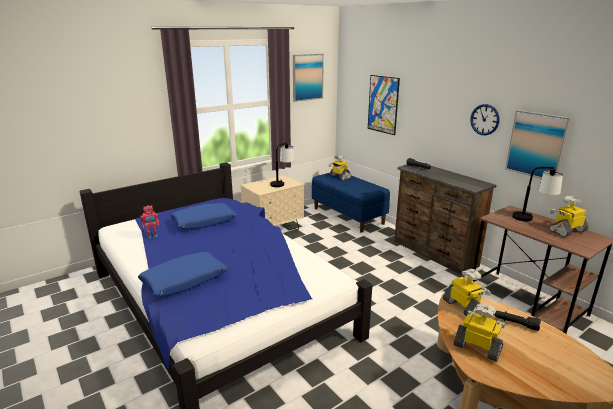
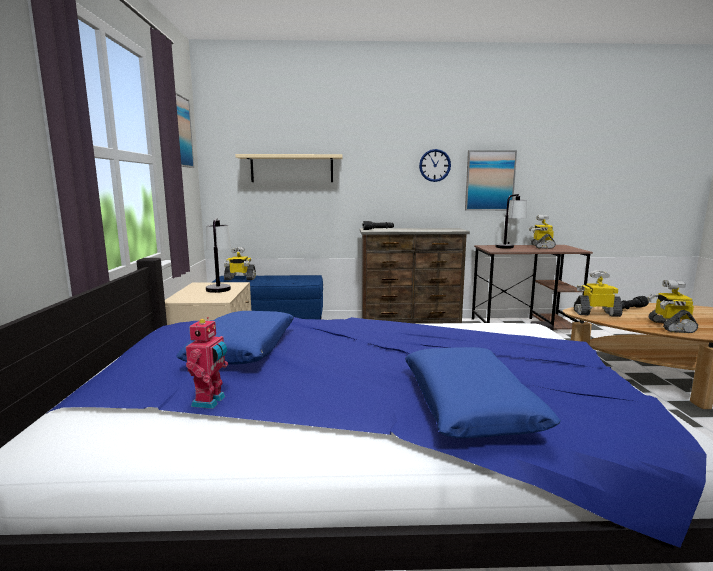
camera: 55 degrees left, 10 degrees down
picture [368,75,400,135] -> beige shelf [235,154,343,182]
toy robot [454,303,505,362] -> toy robot turned 60 degrees counterclockwise [647,280,698,333]

